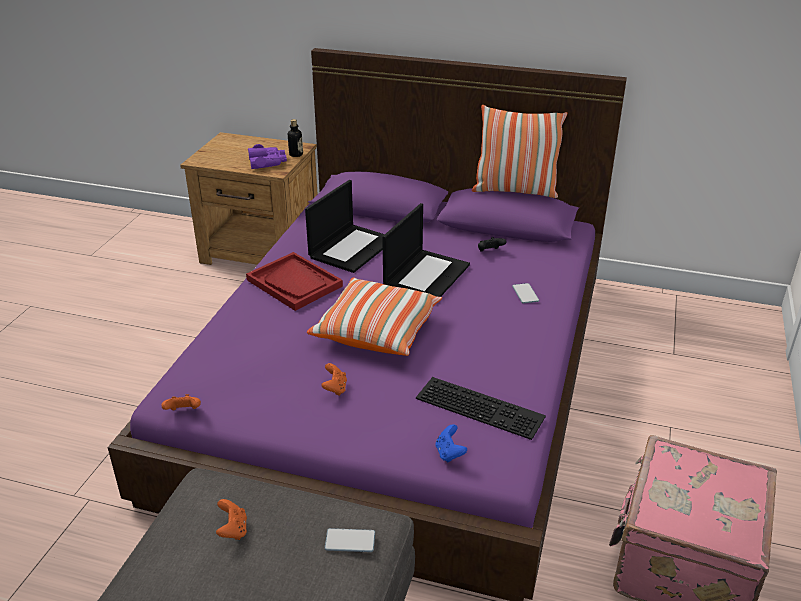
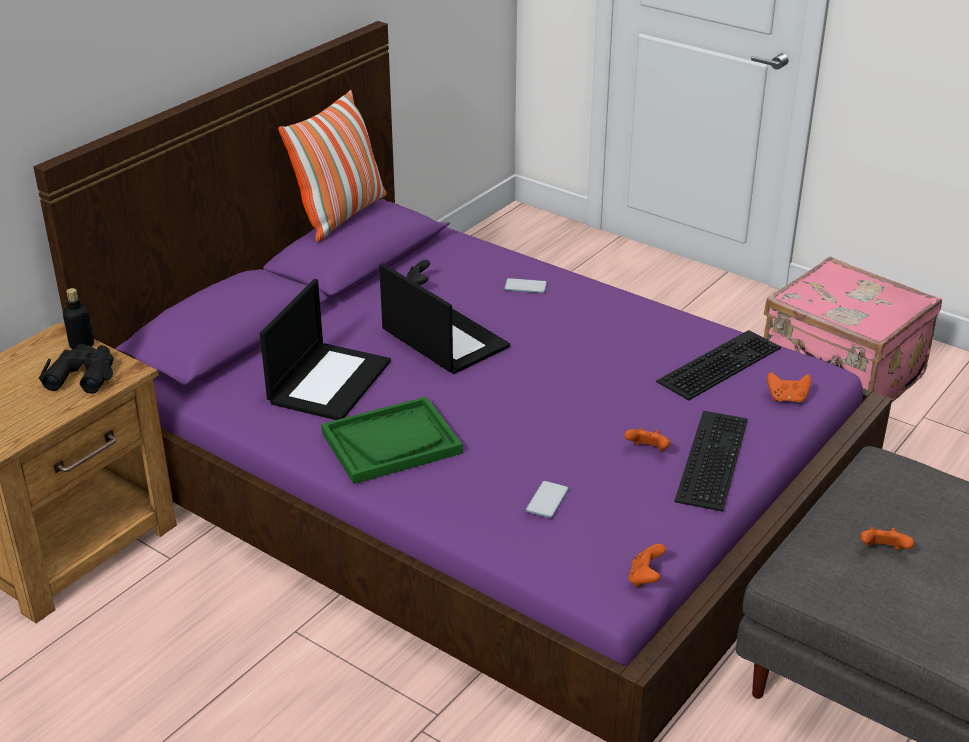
camera: 70 degrees left, 0 degrees up
red tray [246,252,343,311] -> green tray [321,396,463,484]
purple binoculars [248,144,287,169] -> black binoculars [39,344,114,394]
laptop [305,180,385,273] -> laptop turned 60 degrees clockwise [260,279,391,420]
pillow [307,278,442,356] -> none
phone [324,528,375,552] -> phone moved to [526,481,569,518]
blue game controller [435,424,467,463] -> orange game controller [767,372,811,403]
none -> keyboard [674,411,748,512]

